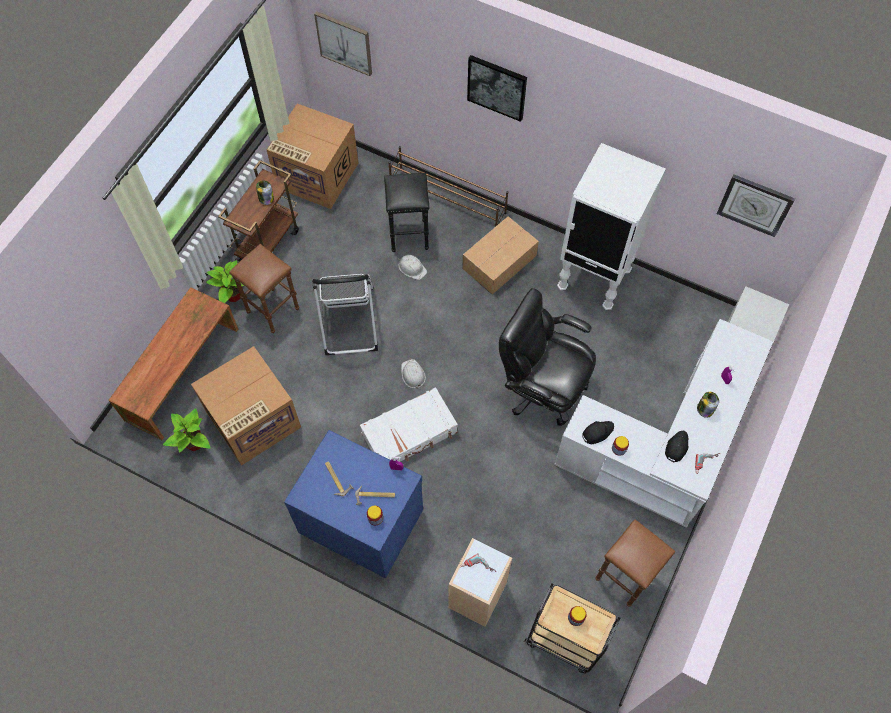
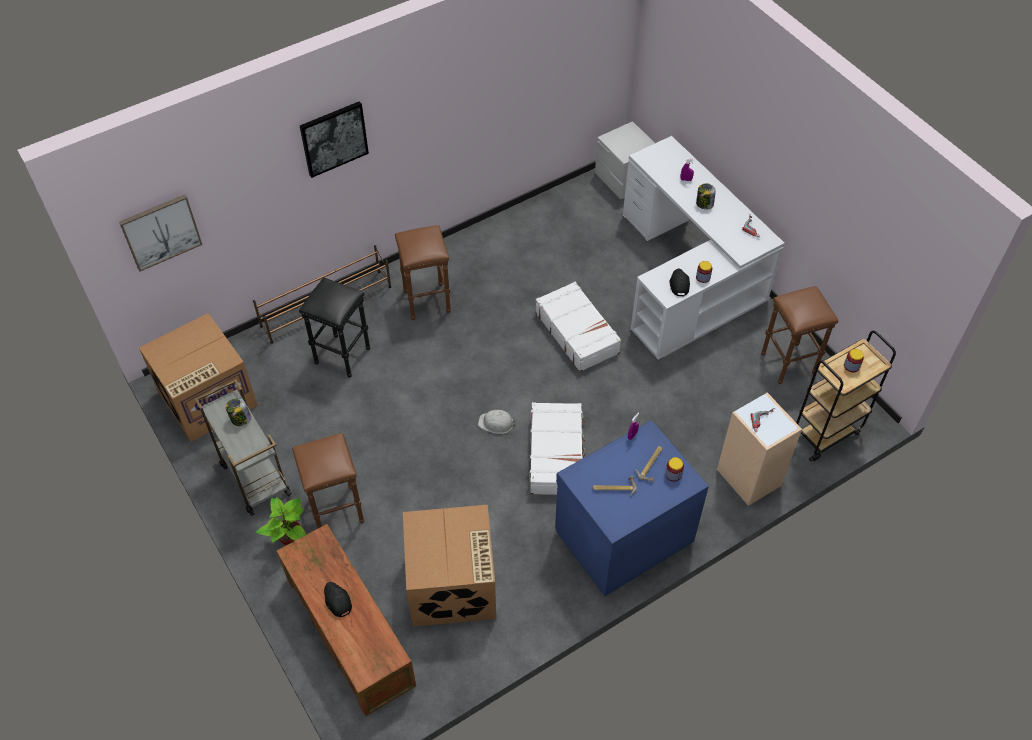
camera: 60 degrees left, 10 degrees down
potted plant [163,408,211,452] -> none
brown cart [218,160,299,261] -> grey cart [195,379,292,516]
step ladder [312,274,378,355] -> none
white hard hat [398,255,427,280] -> none
cardboard box [462,216,539,294] -> brown stool [395,225,451,320]
black office chair [499,288,596,426] -> white suitcase [535,282,621,372]
white cabinet [557,143,666,310] -> none
black cap [665,431,689,462] -> black cap moved to [324,582,352,617]
wall clock [717,174,795,237] -> none

